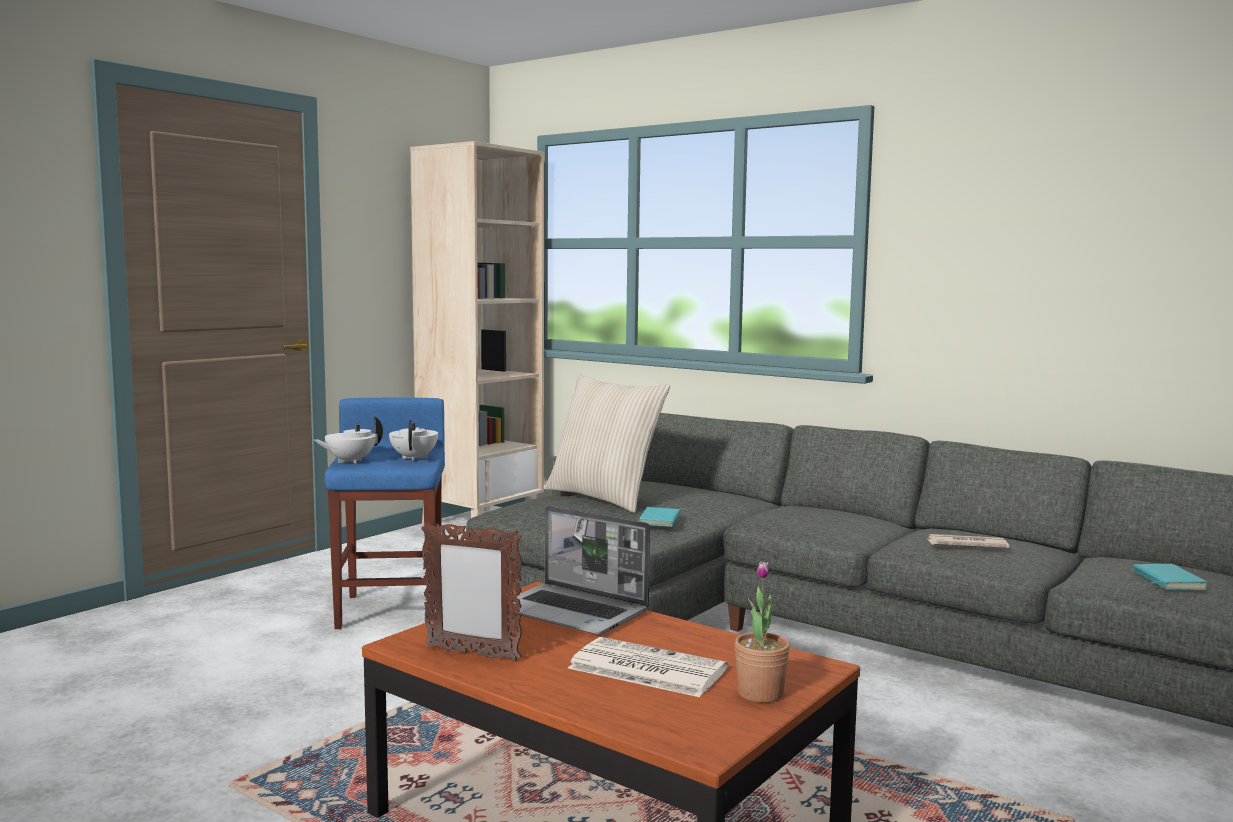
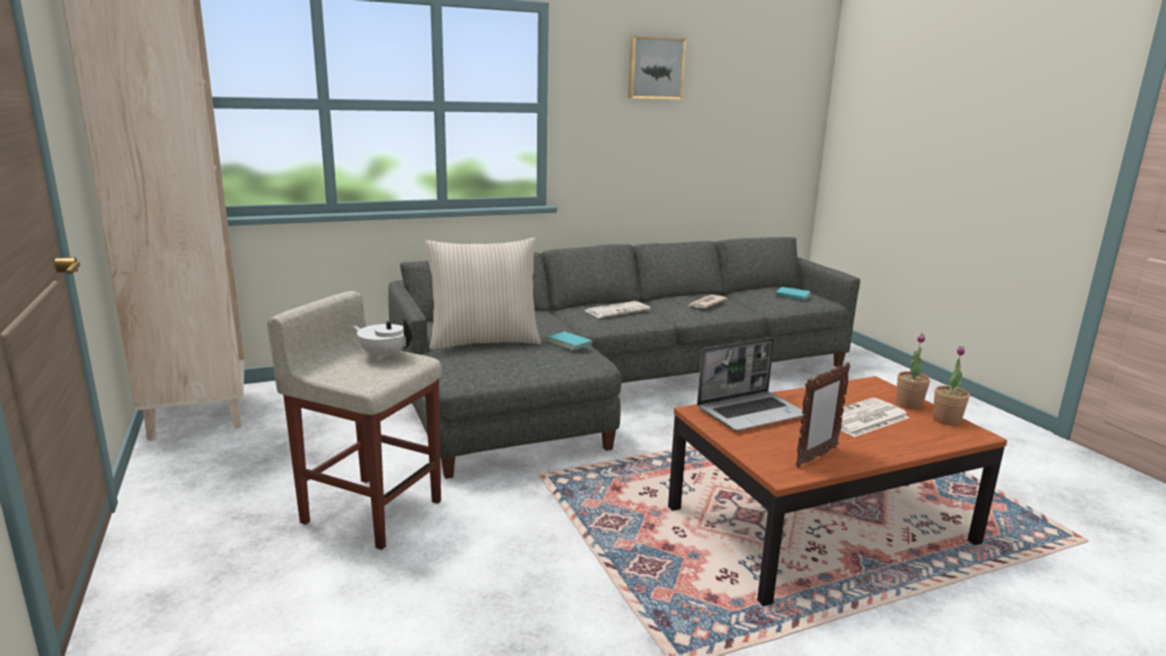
camera: 60 degrees left, 10 degrees up
white teapot [313,416,383,463] -> none
blue stool [325,398,445,629] -> beige stool [267,291,442,550]
none -> newspaper [585,301,650,318]
none -> picture [628,36,686,99]
none -> potted plant [933,346,970,426]

